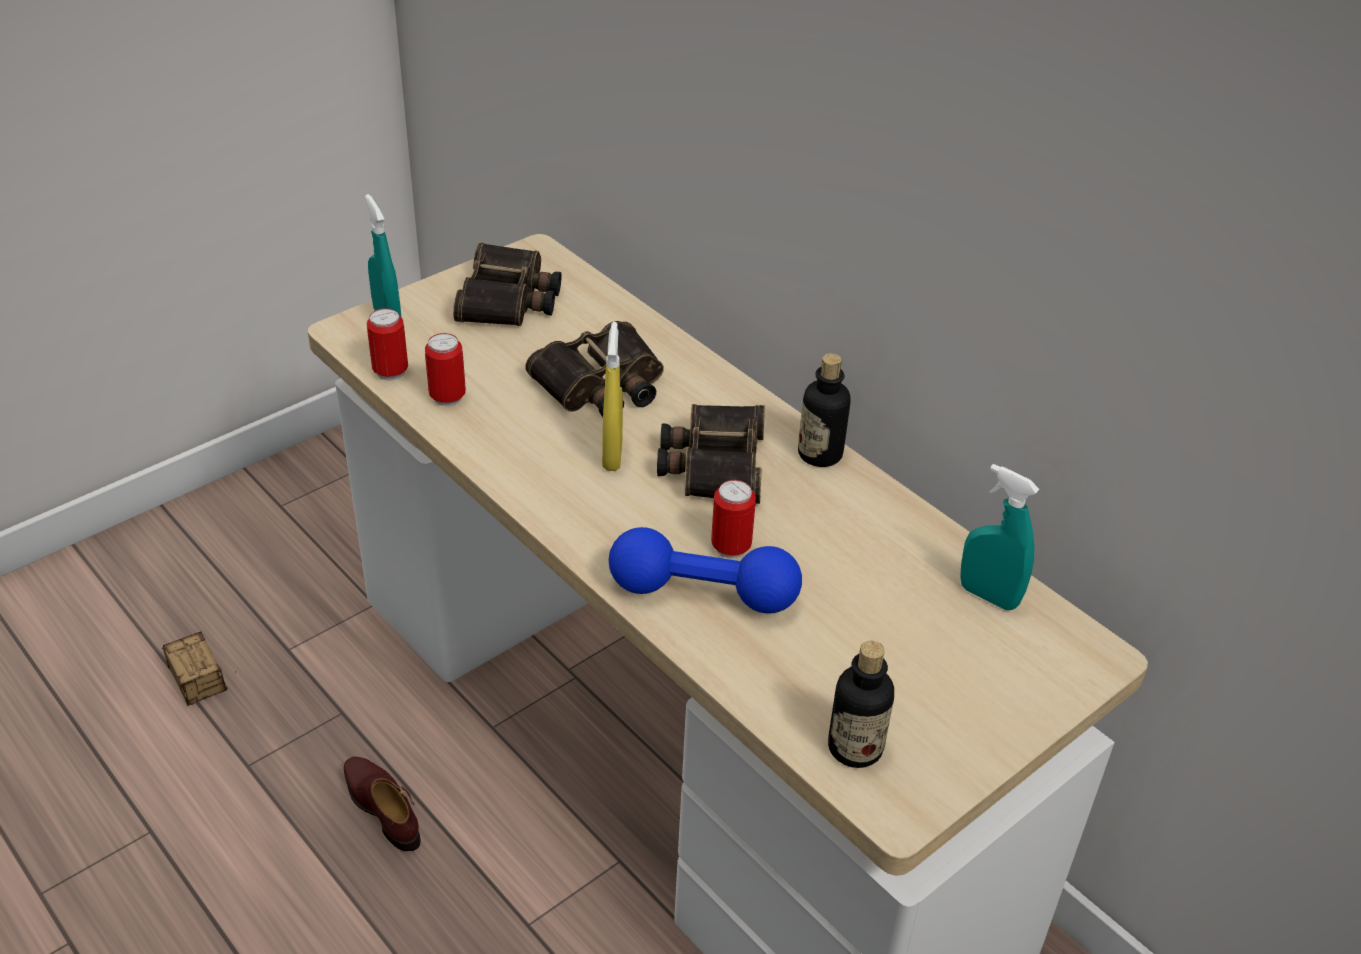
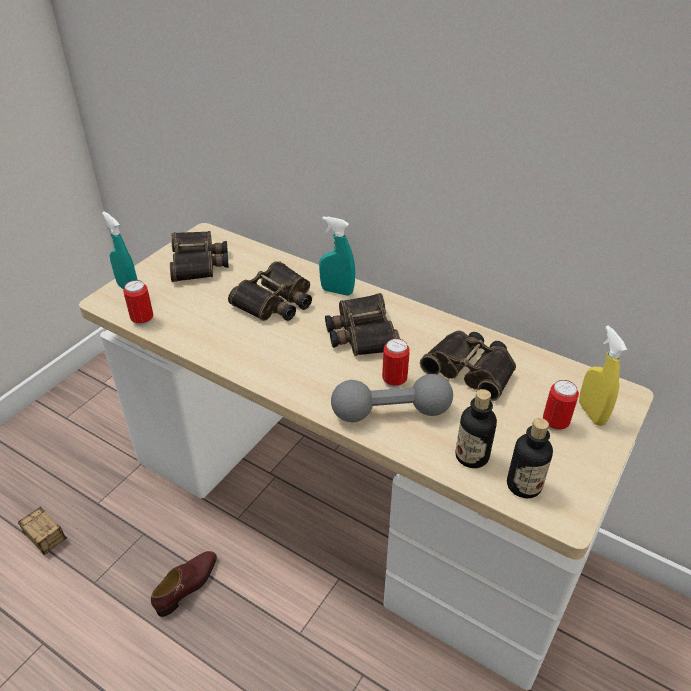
camera: 15 degrees left, 0 degrees up
brown shoe [344,757,420,851] -> brown shoe turned 90 degrees clockwise [151,551,217,617]
can [425,333,466,406] -> can moved to [543,380,579,431]
yellow spray bottle [602,322,623,471] -> yellow spray bottle moved to [579,325,627,426]
blue dumbbell [609,527,802,614] -> grey dumbbell [331,374,453,422]
bottle [798,353,851,467] -> bottle moved to [455,389,497,468]
turquoise spray bottle [960,464,1039,610] -> turquoise spray bottle moved to [319,216,355,296]
none -> binoculars [420,331,516,401]

